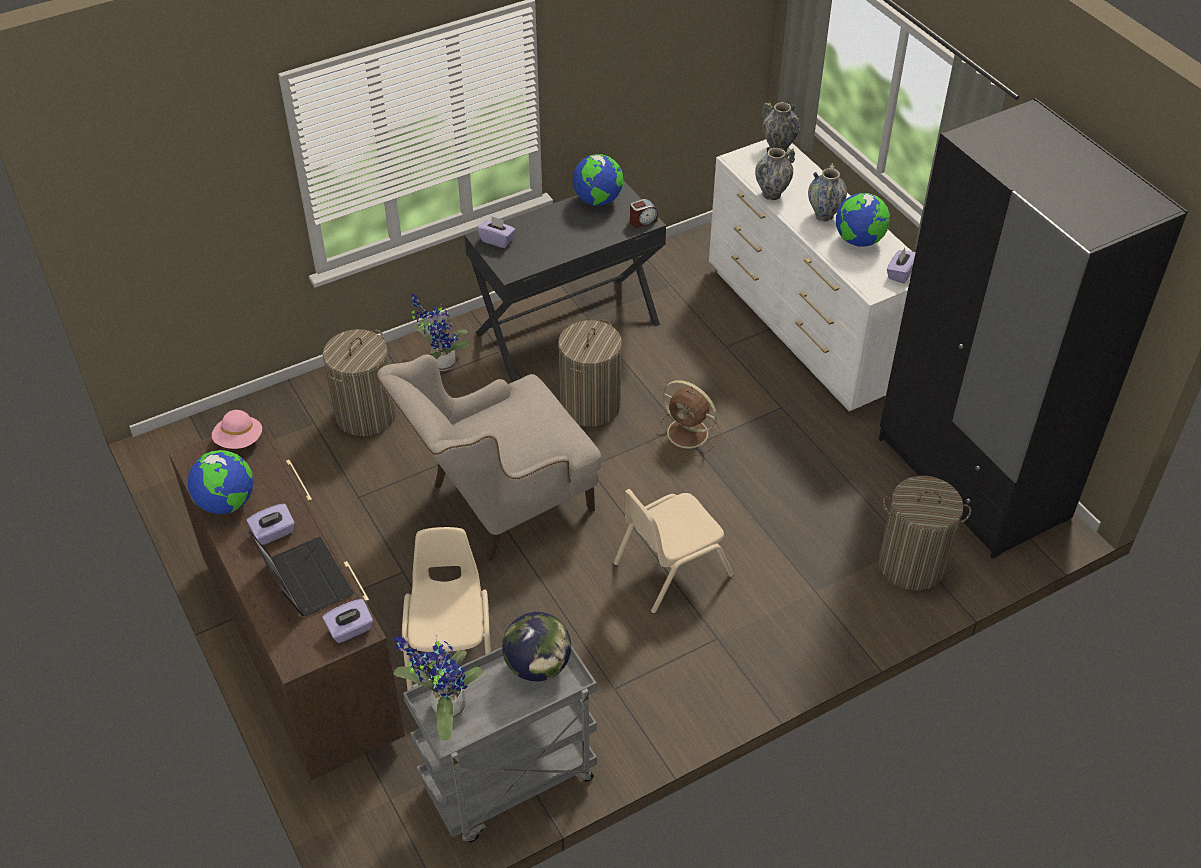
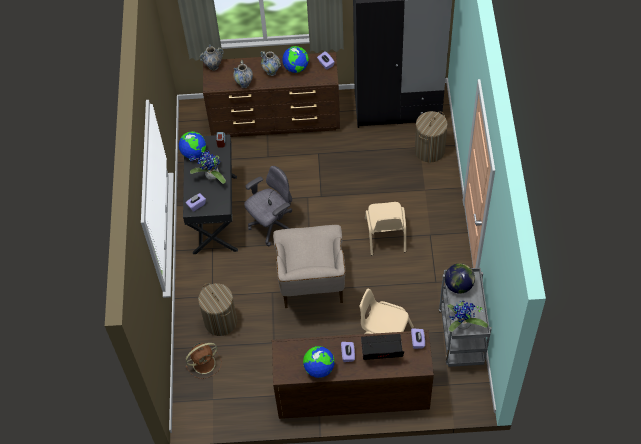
camera: 60 degrees left, 10 degrees up
pink hat [212,410,262,449] -> none
potted plant [411,293,469,371] -> potted plant moved to [189,149,226,184]
laundry basket [558,320,622,427] -> grey office chair [244,166,292,246]
brown fan [657,380,720,456] -> brown fan moved to [186,343,221,379]
white dresser [709,139,912,412] -> brown dresser [203,52,340,137]

